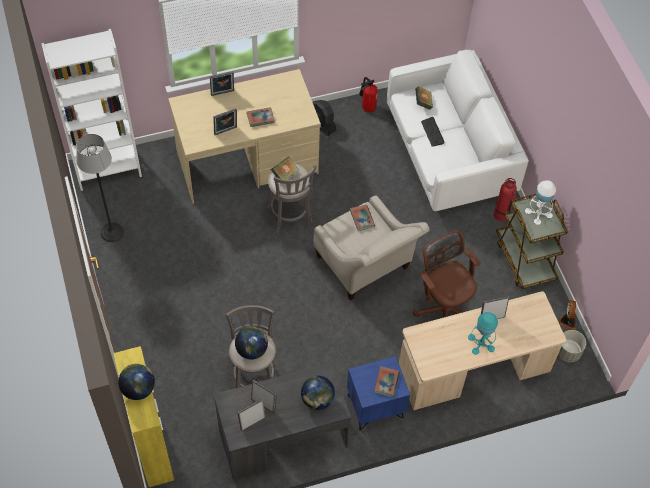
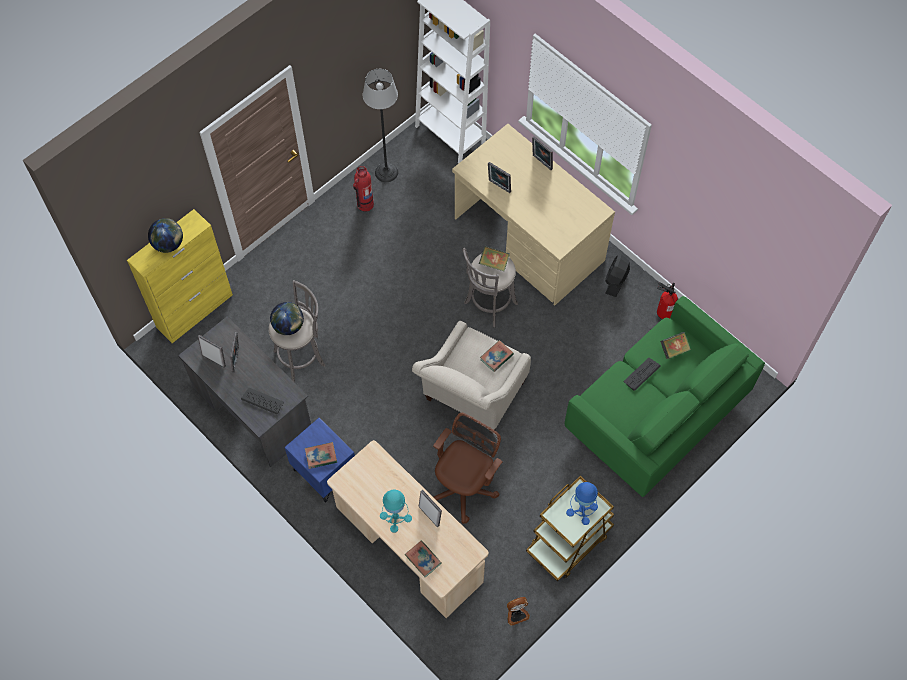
camera: 65 degrees right, 5 degrees up
book [247,107,275,127] -> book moved to [405,541,442,577]
globe [301,376,335,410] -> keyboard [241,388,284,414]
white sofa [387,50,529,211] -> green sofa [565,296,765,497]
fire extinguisher [494,178,517,222] -> fire extinguisher moved to [353,166,374,212]
white table lamp [525,180,556,225] -> blue table lamp [566,482,598,525]
grey planter [558,330,586,362] -> none

